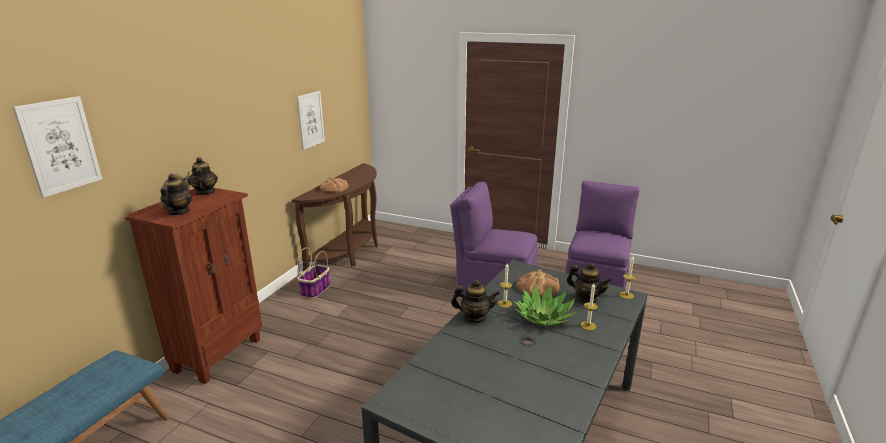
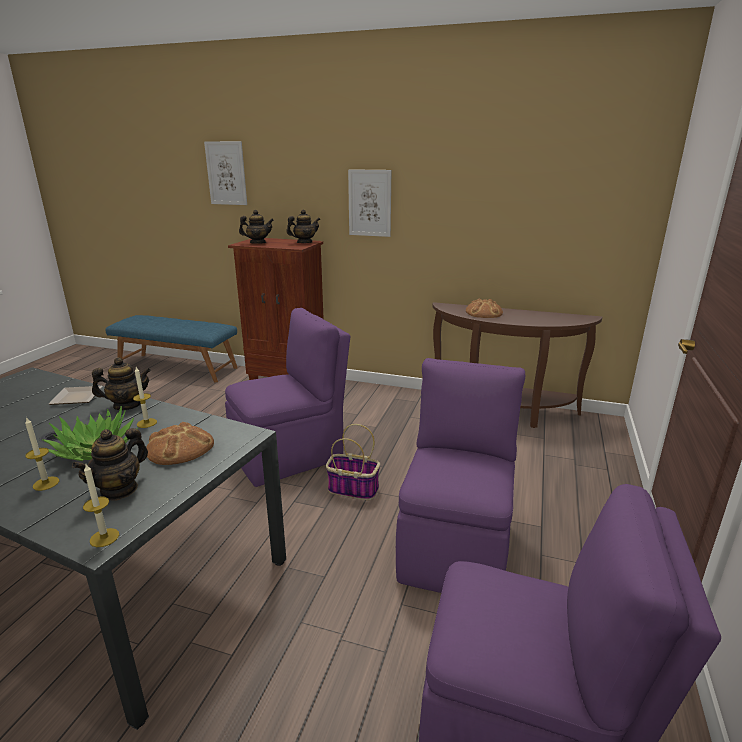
camera: 85 degrees right, 0 degrees up
picture [297,91,325,150] -> picture moved to [348,169,391,237]
basket [297,248,330,299] -> basket moved to [326,424,380,500]
teapot [451,280,500,323] -> teapot turned 105 degrees counterclockwise [92,357,151,410]
none -> plate [49,386,102,405]
none -> purple chair [225,308,350,487]

